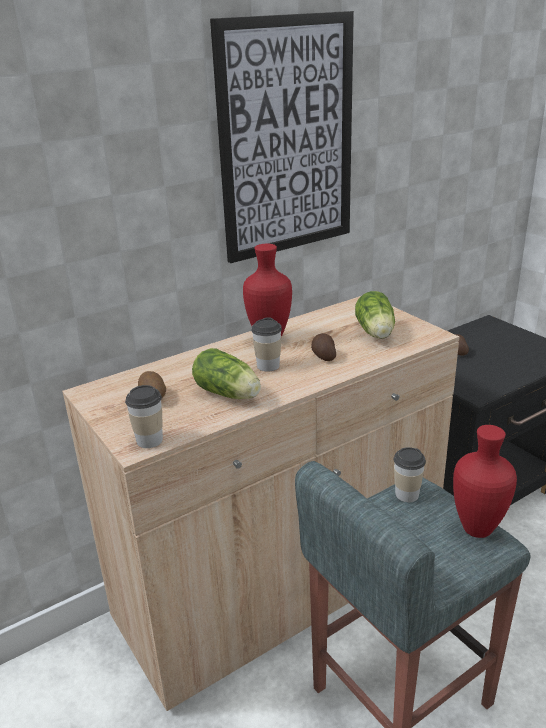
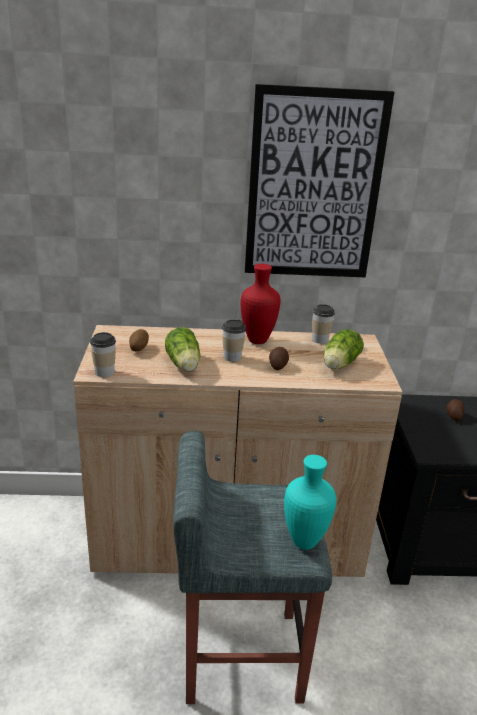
camera: 30 degrees right, 0 degrees up
cup [393,447,426,502] -> cup moved to [312,304,335,344]
red vase [453,425,517,538] -> turquoise vase [284,455,336,550]

